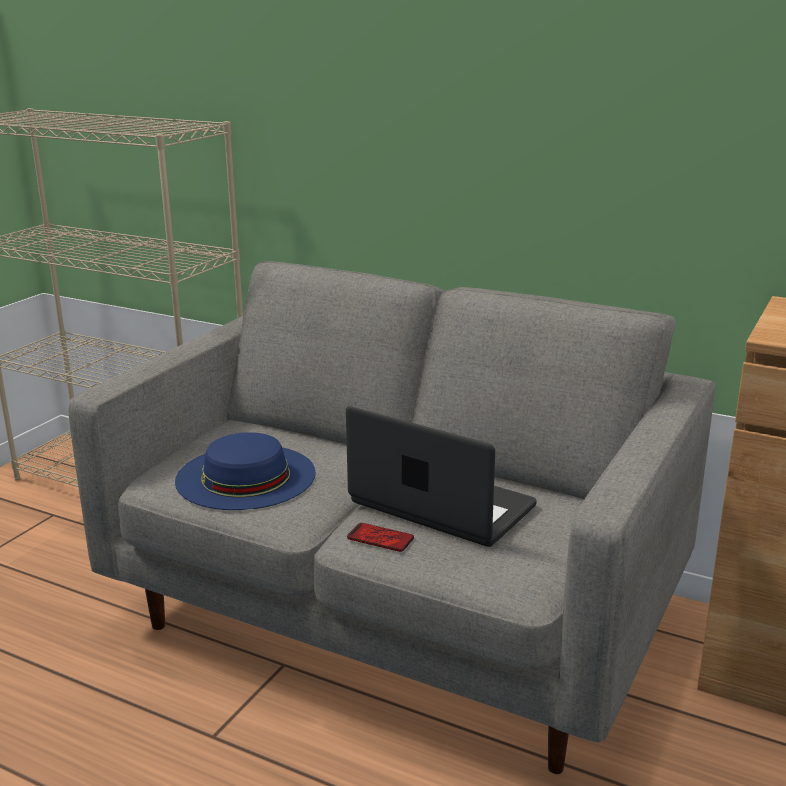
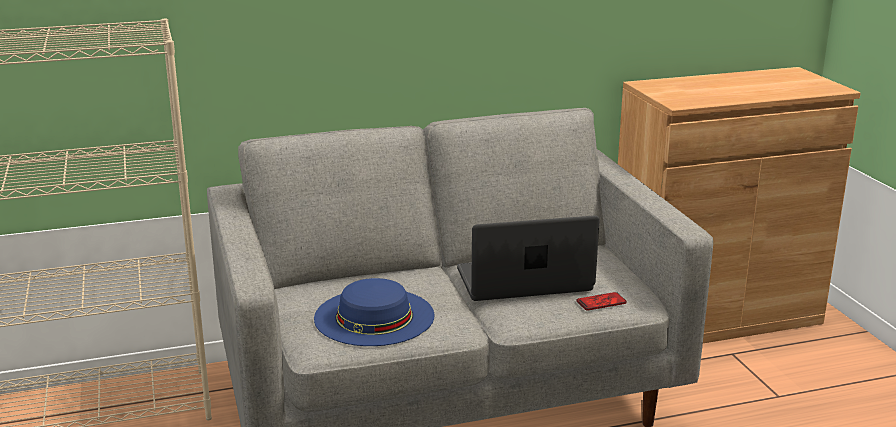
camera: 45 degrees left, 0 degrees up
phone [347,523,414,552] -> phone moved to [577,292,627,310]

